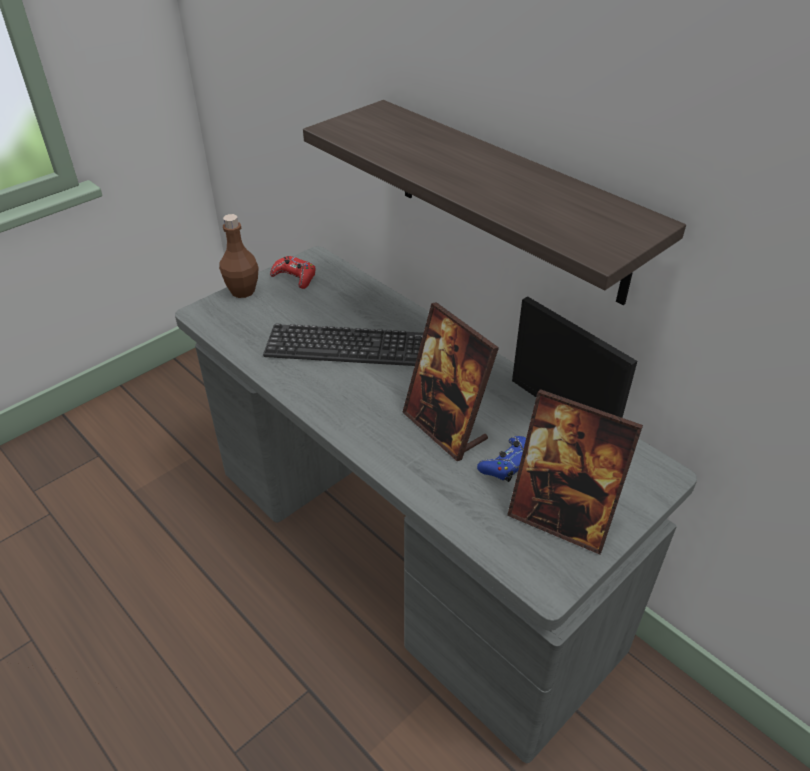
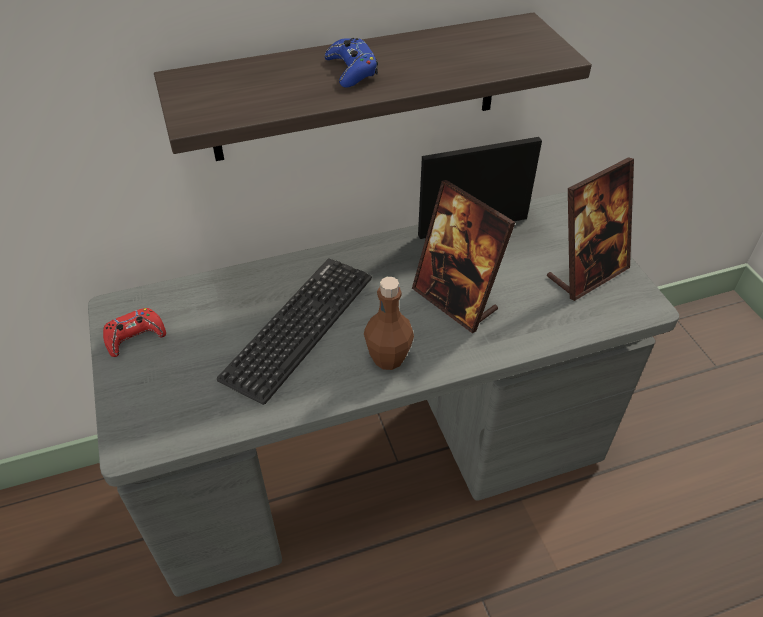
camera: 65 degrees left, 5 degrees up
brown bottle [219,214,259,298] -> brown bottle moved to [364,277,414,370]
picture frame [402,302,499,461] -> picture frame turned 60 degrees clockwise [412,180,515,333]
blue game controller [477,436,526,482] -> blue game controller moved to [325,38,378,88]

